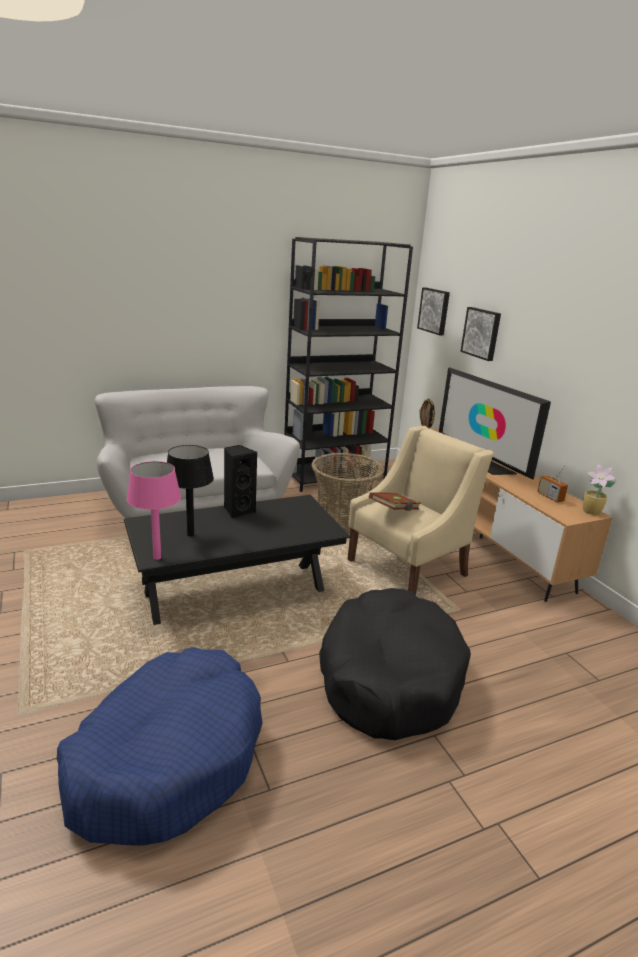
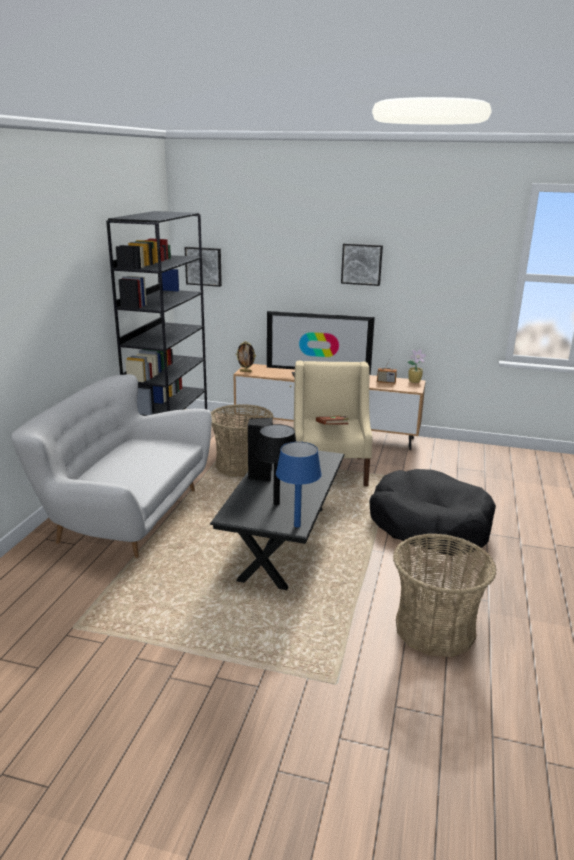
camera: 50 degrees left, 0 degrees up
blue dog bed [57,647,262,846] -> basket [393,533,497,657]
pink table lamp [127,461,181,560] -> blue table lamp [276,442,322,528]
picture [460,307,501,361] -> picture moved to [341,243,383,286]

